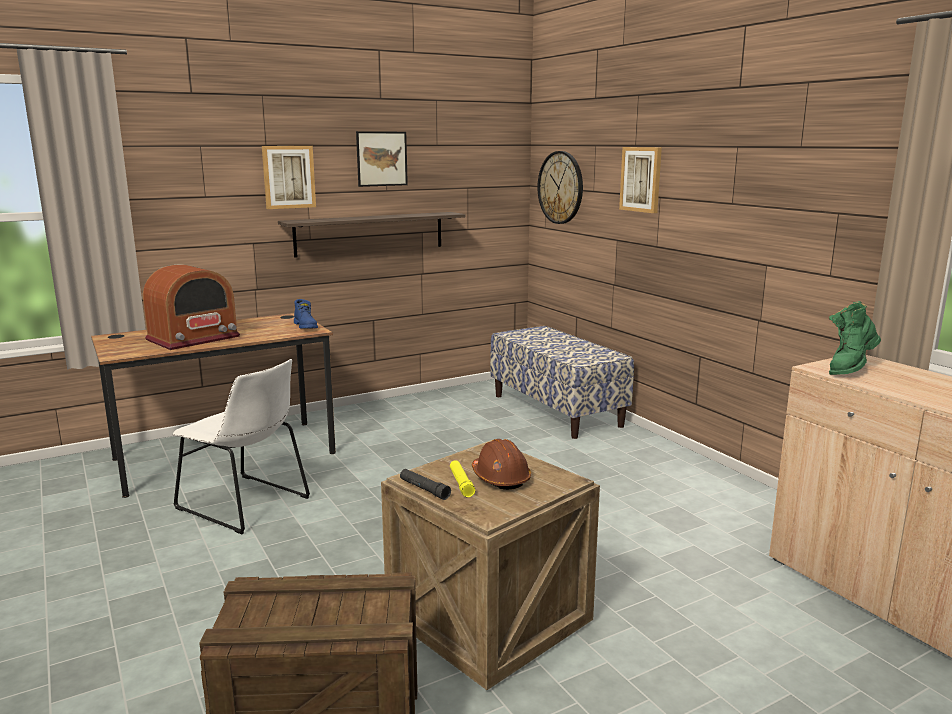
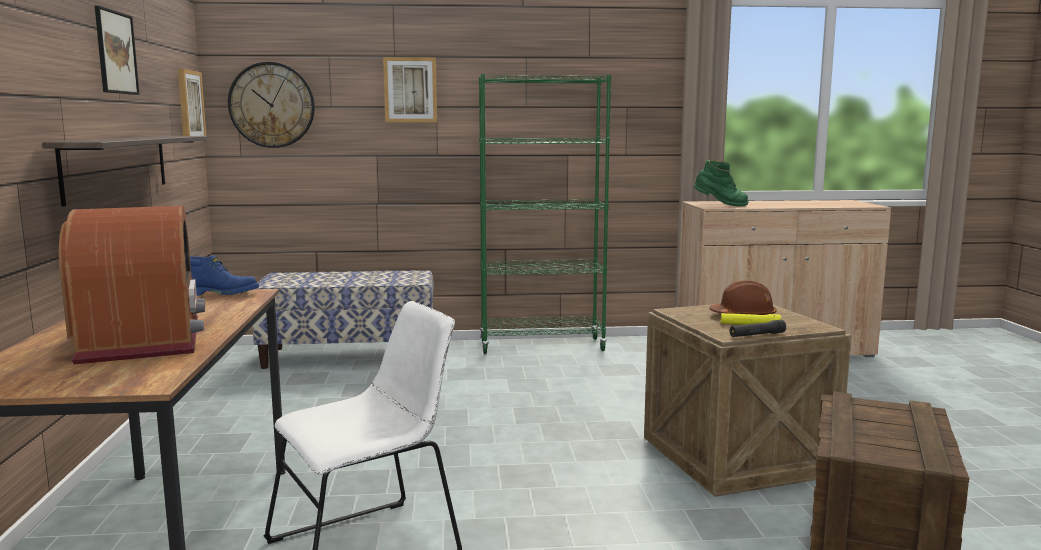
camera: 65 degrees left, 5 degrees down
picture [262,146,316,209] -> picture moved to [178,69,206,136]
green boot [829,301,881,375] -> green boot turned 60 degrees counterclockwise [694,160,749,207]
none -> green bookcase [479,74,611,354]

